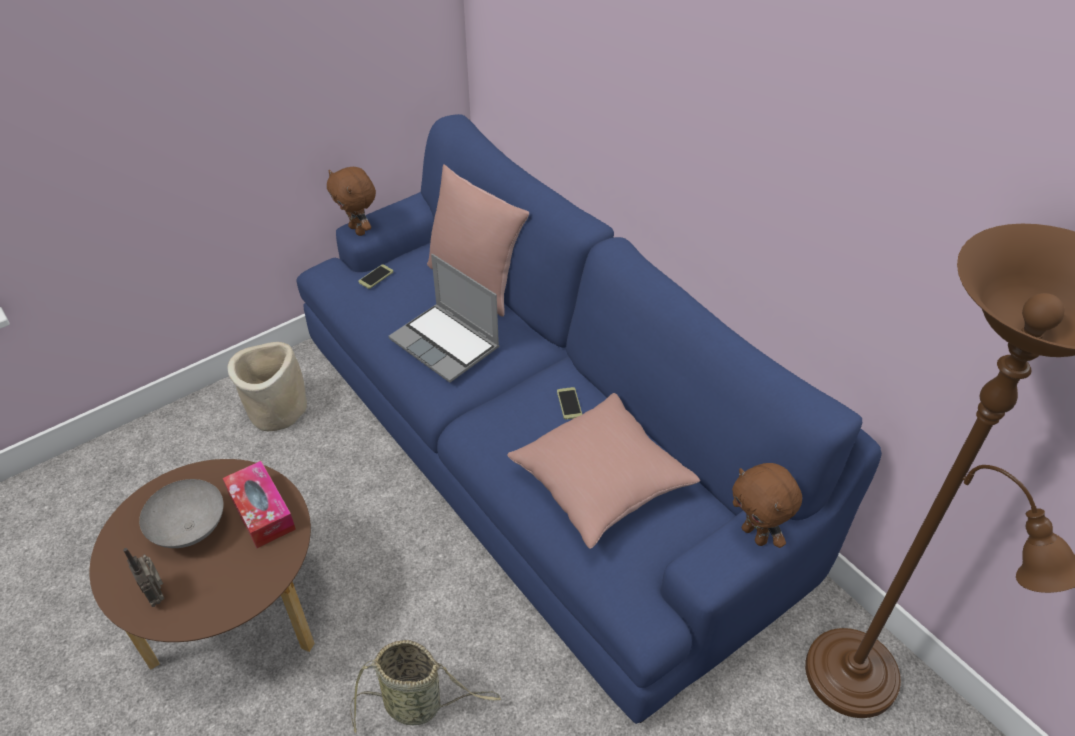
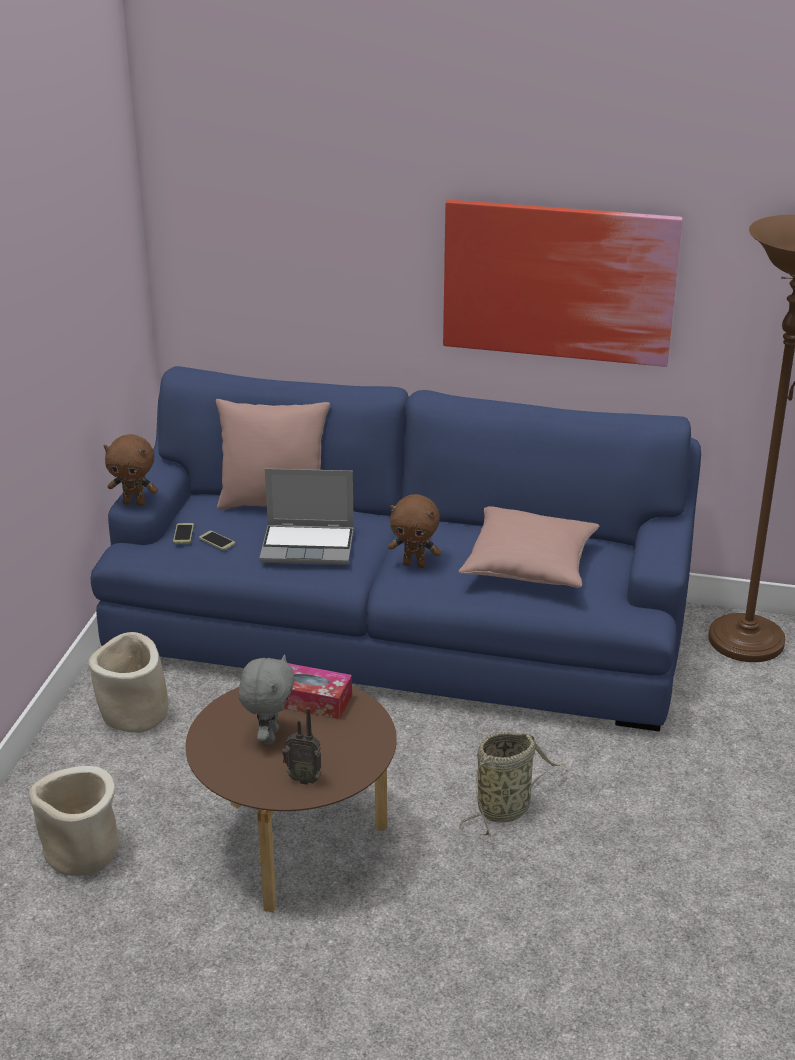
camera: 40 degrees left, 15 degrees down
grey bowl [139,479,224,548] -> grey plush toy [238,654,295,744]
phone [557,387,582,420] -> phone moved to [199,531,235,550]
brown plush toy [732,463,802,548] -> brown plush toy moved to [388,494,441,568]
none -> beige planter [29,766,119,876]
none -> picture [443,200,683,367]

